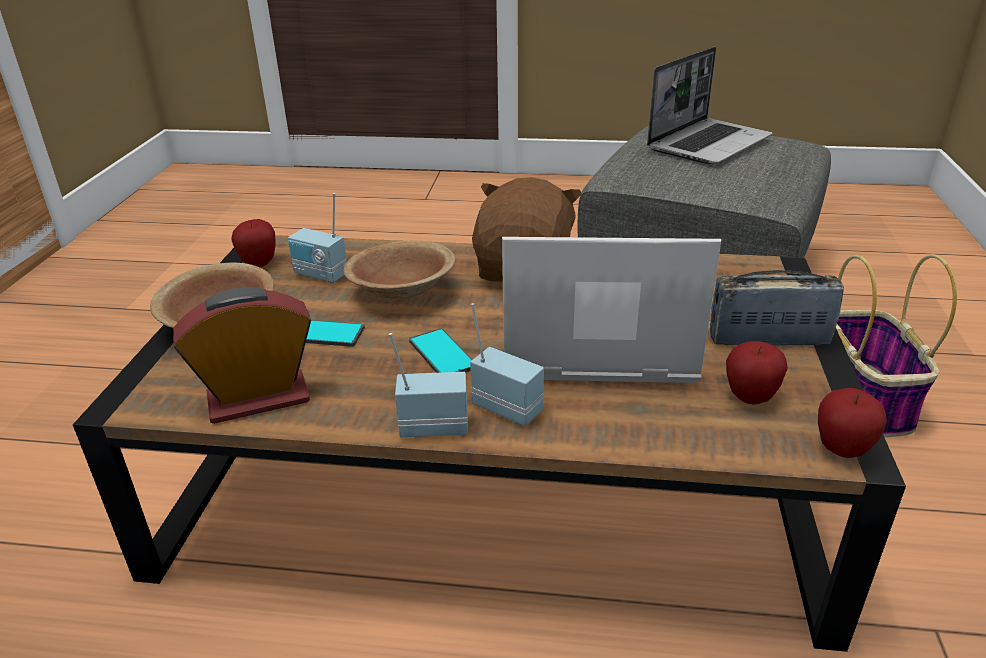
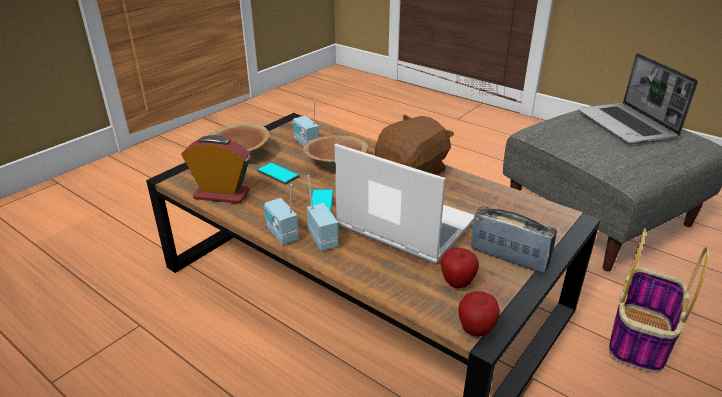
camera: 30 degrees right, 0 degrees up
apple [232,219,276,267] -> none
radio [389,333,468,437] -> radio turned 150 degrees counterclockwise [264,184,299,245]
laptop [647,47,773,164] -> laptop turned 90 degrees clockwise [578,53,698,144]

